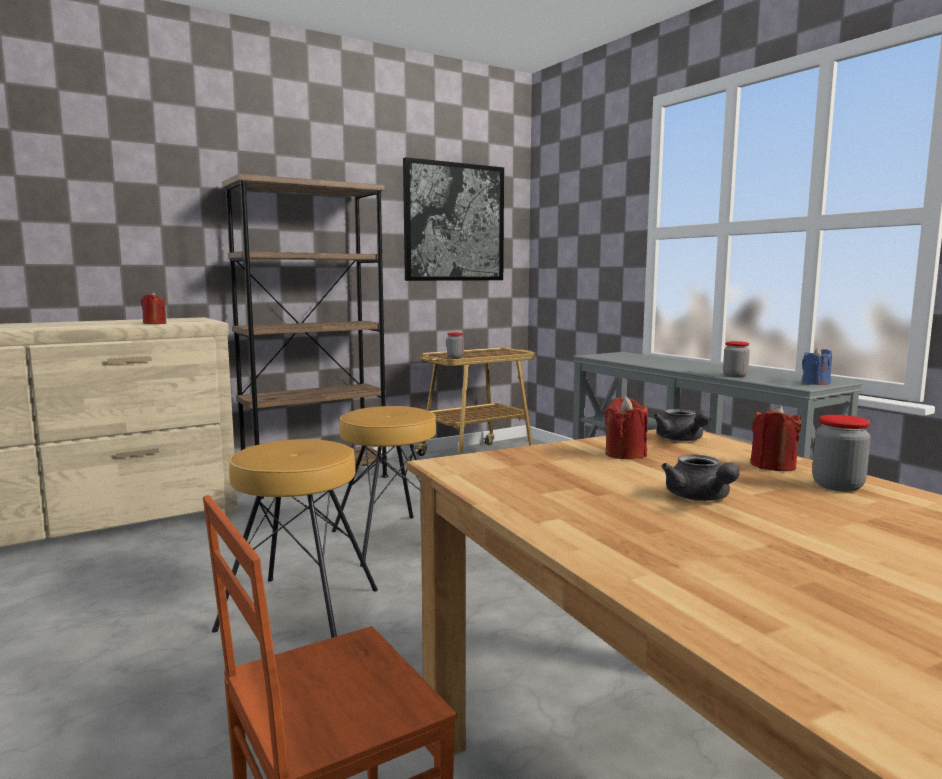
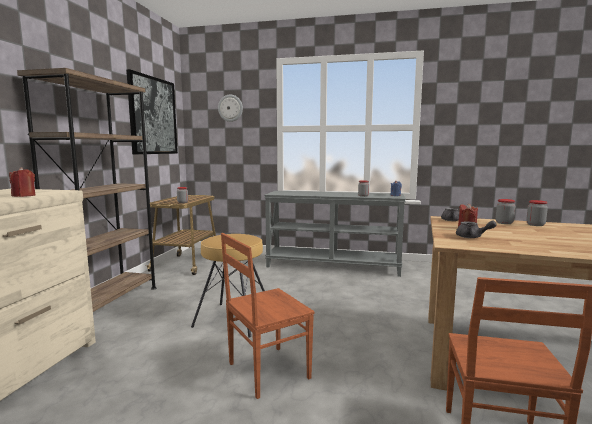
camera: 45 degrees left, 0 degrees up
brown stool [212,439,378,638] -> brown chair [221,233,314,399]
grey teapot [661,454,740,501] -> grey teapot moved to [456,221,497,238]
red candle [750,405,802,471] -> jar [496,199,515,224]
none -> wall clock [218,94,243,122]

